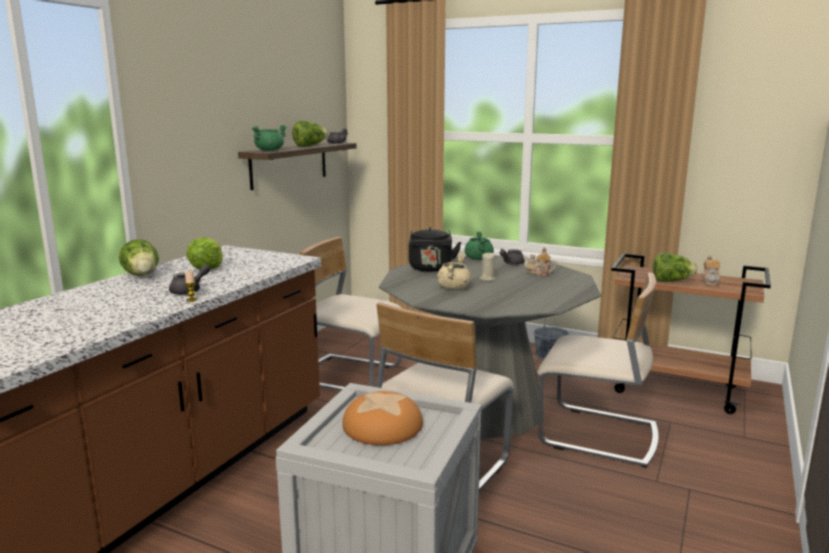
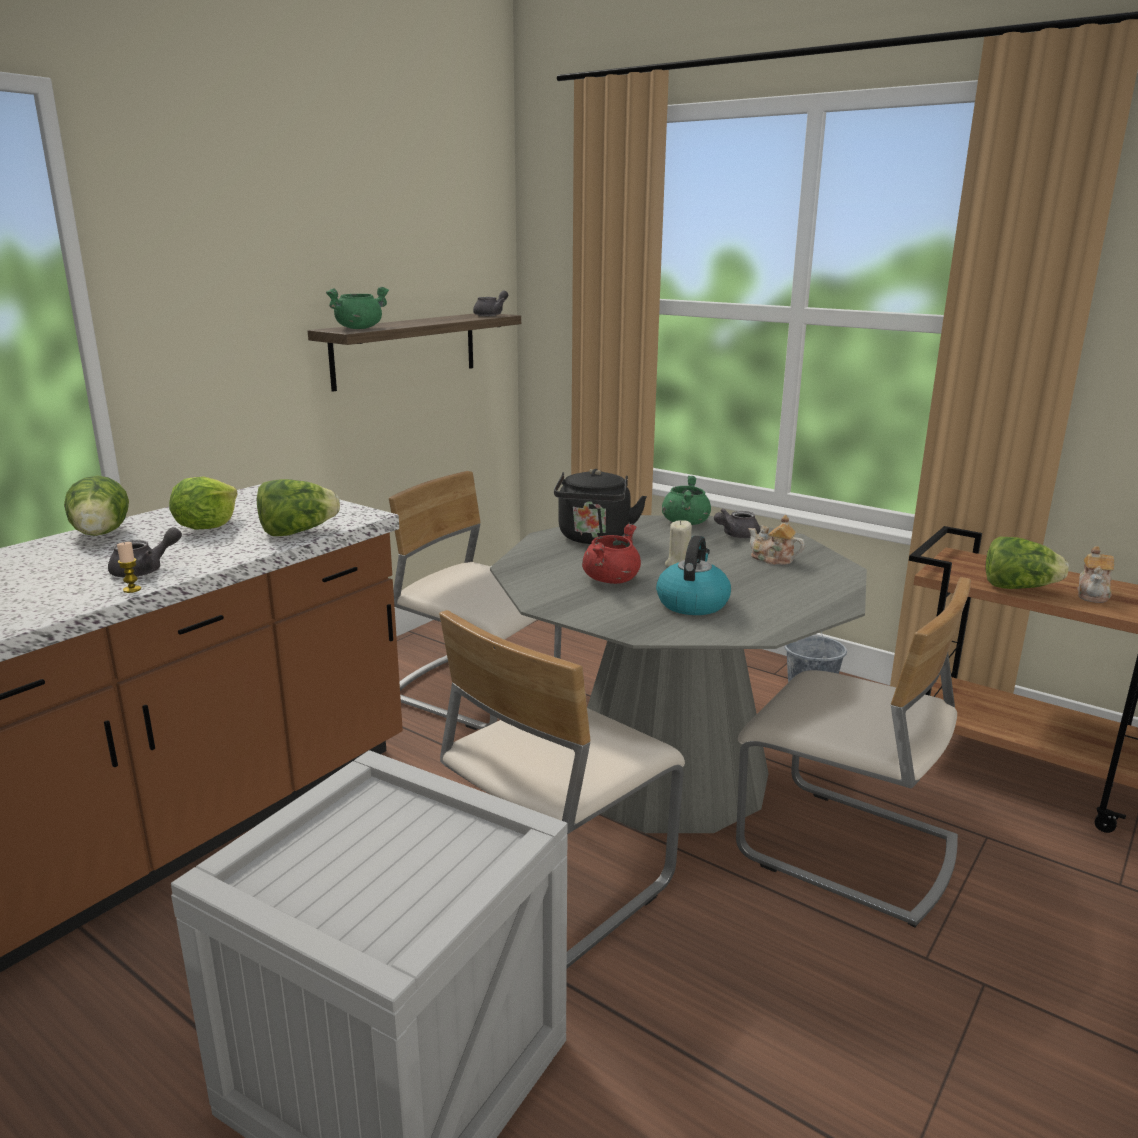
camera: 10 degrees right, 5 degrees up
lettuce [292,121,328,147] -> lettuce moved to [257,479,340,536]
bread [342,391,423,445] -> none
beige cooking pot [437,255,471,289] -> red cooking pot [582,524,641,584]
none -> kettle [656,535,731,615]

